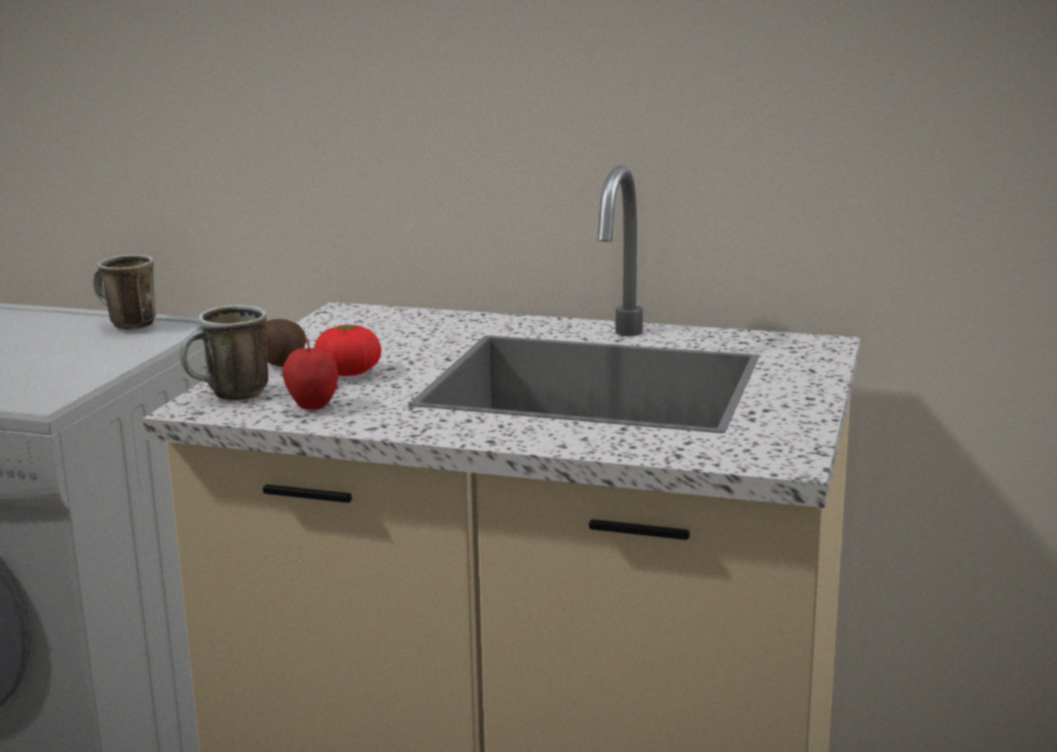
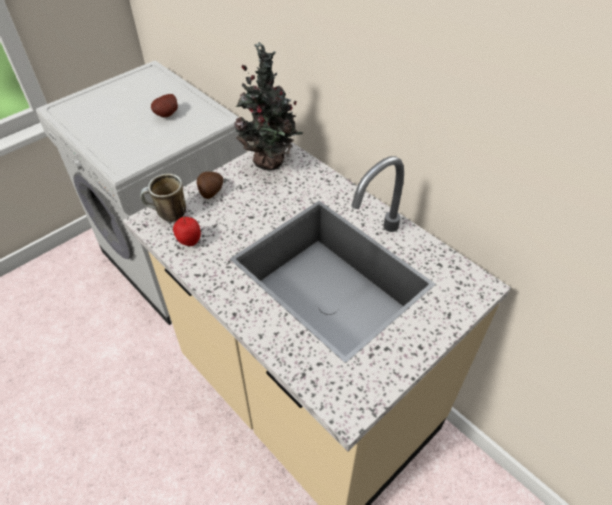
camera: 30 degrees right, 30 degrees up
mug [93,255,156,330] -> none
tomato [314,324,381,376] -> none
none -> potato [151,94,178,117]
none -> potted plant [234,42,303,171]

